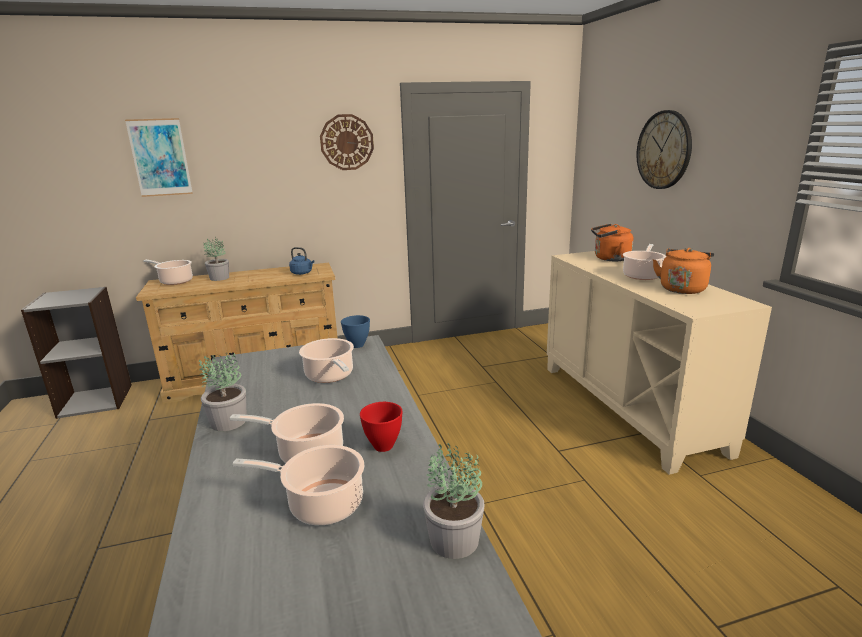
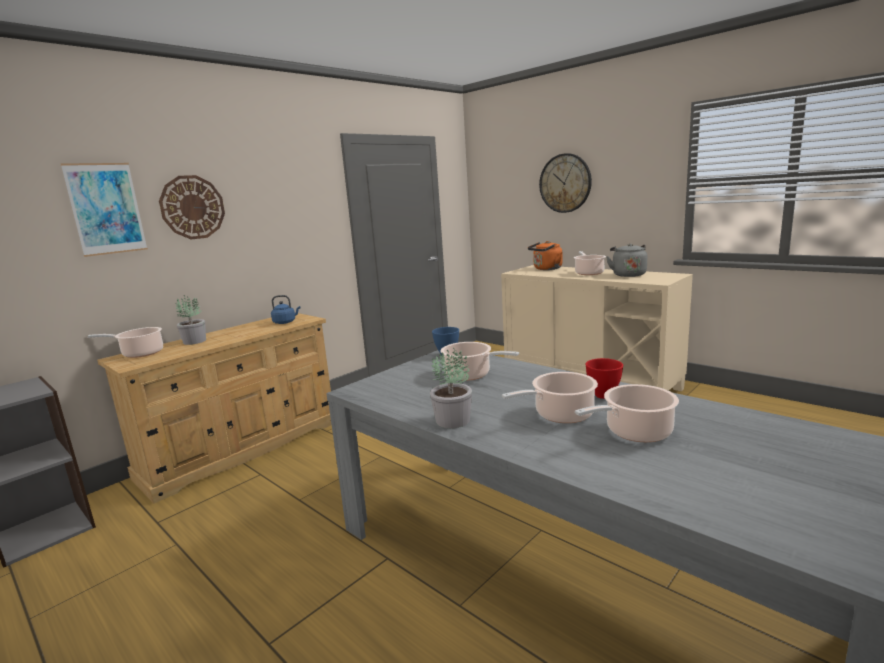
camera: 30 degrees left, 5 degrees down
wall clock [320,114,374,170] -> wall clock moved to [159,175,225,239]
potted plant [423,443,485,559] -> none
orange kettle [653,248,714,294] -> grey kettle [606,243,647,277]

